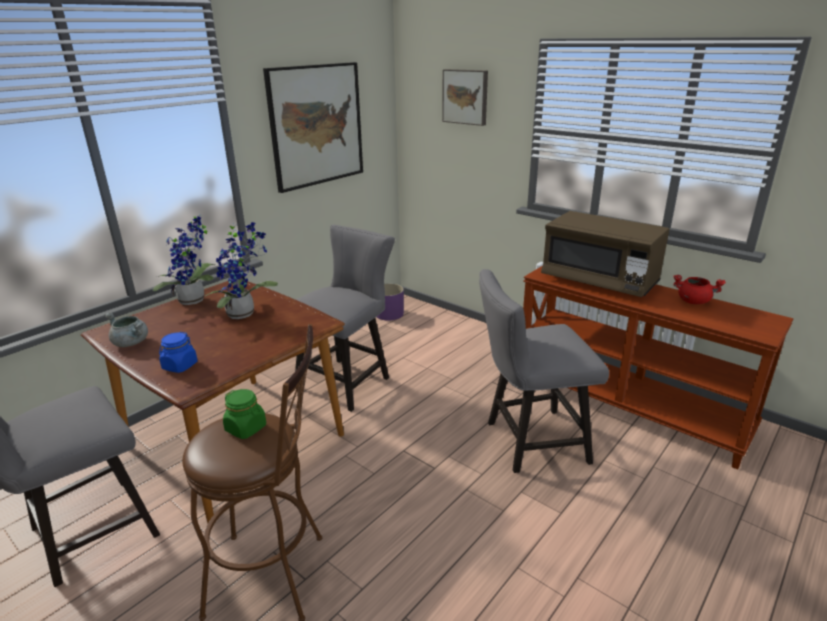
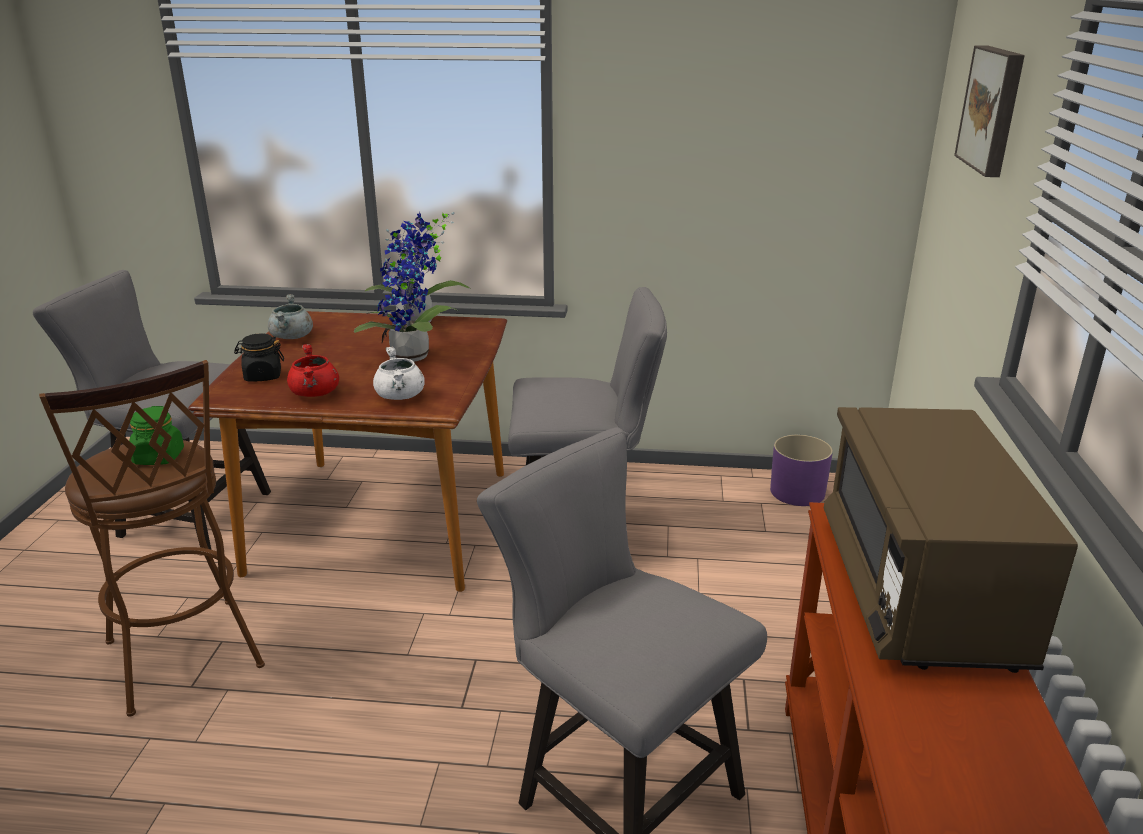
camera: 55 degrees right, 0 degrees up
blue jar [159,332,197,373] -> black jar [234,333,284,382]
picture [263,62,363,193] -> none
red cooking pot [673,275,726,304] -> red cooking pot moved to [287,344,339,397]
none -> white cooking pot [373,347,425,400]

